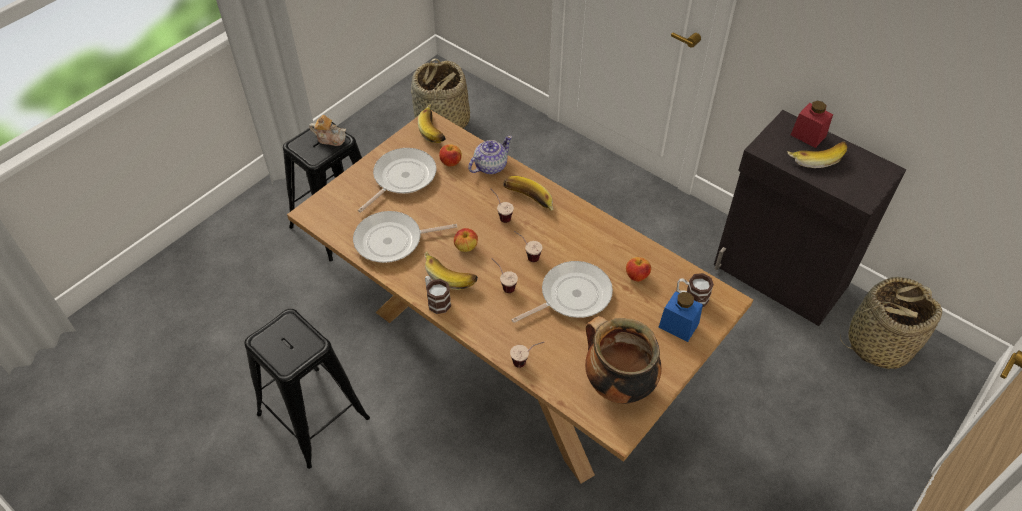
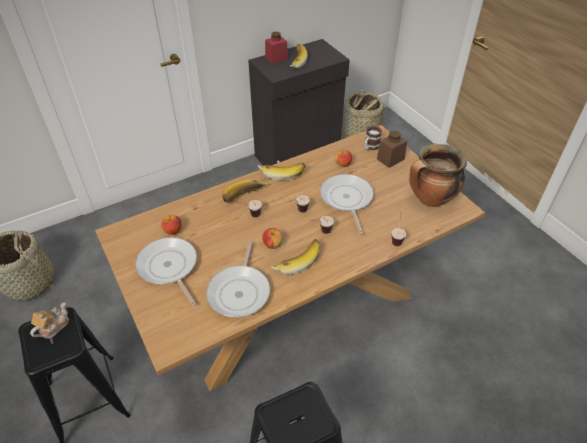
camera: 70 degrees left, 5 degrees down
banana [418,104,446,143] -> banana moved to [258,162,306,180]
mug [425,276,451,314] -> none
teapot [468,135,512,174] -> none
blue jar [659,291,703,342] -> brown jar [377,131,407,168]

